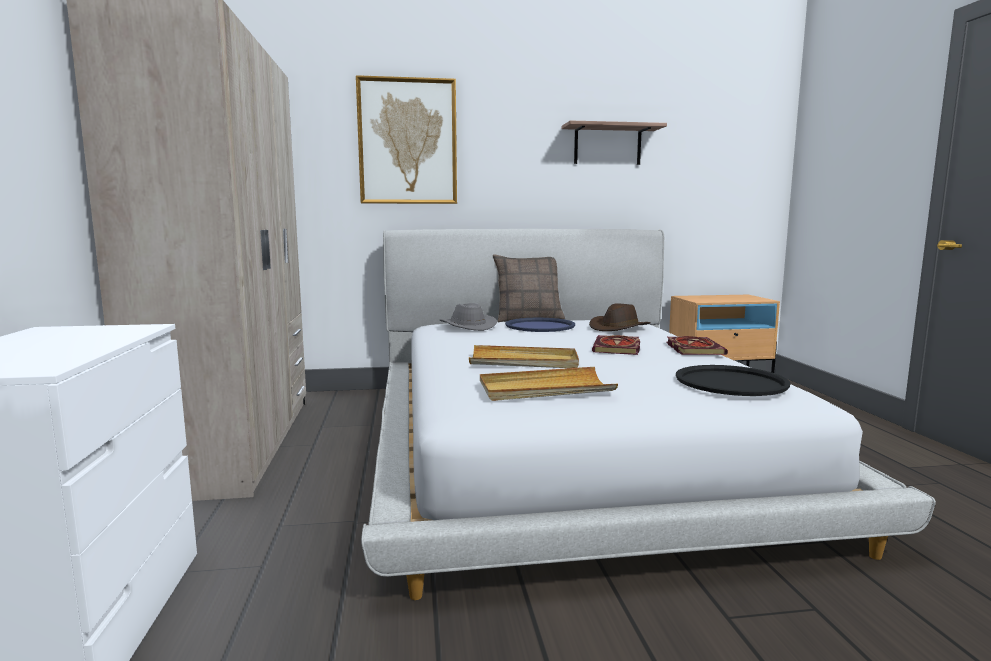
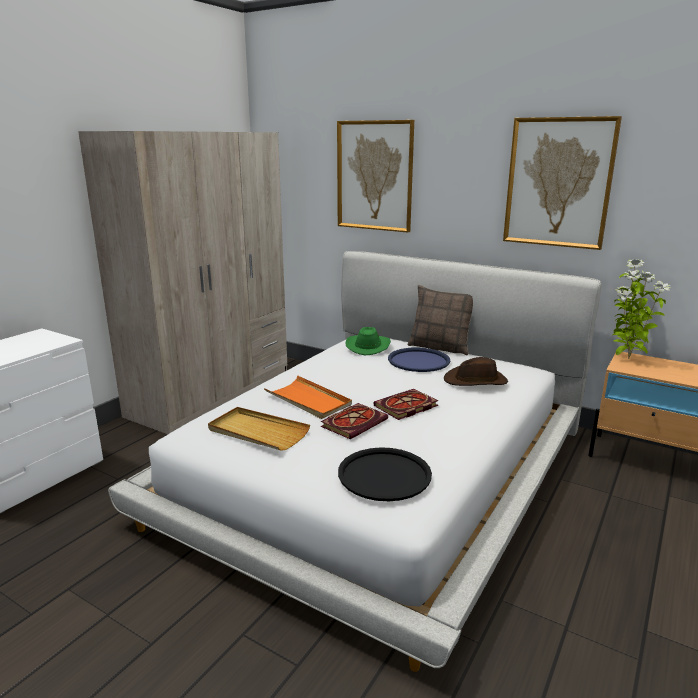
camera: 40 degrees right, 10 degrees up
grey hat [440,303,497,331] -> green hat [345,327,391,355]
beige tray [469,345,579,368] -> orange tray [264,376,352,419]
shelf [562,120,667,165] -> picture [503,116,622,250]
book [666,336,728,355] -> book moved to [321,403,388,439]
none -> potted plant [613,259,670,359]

